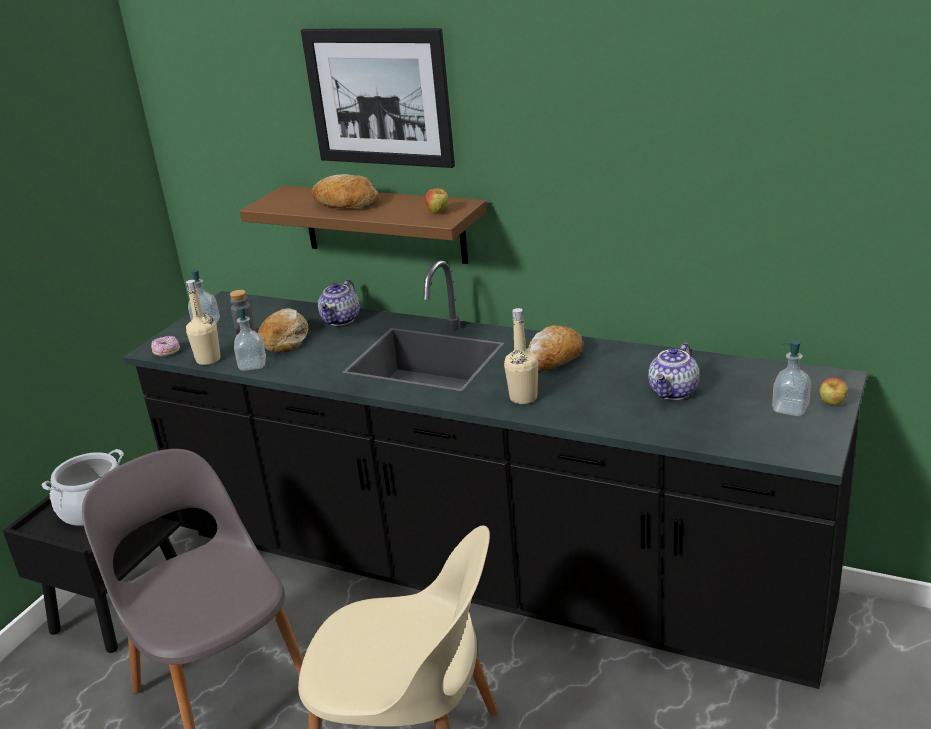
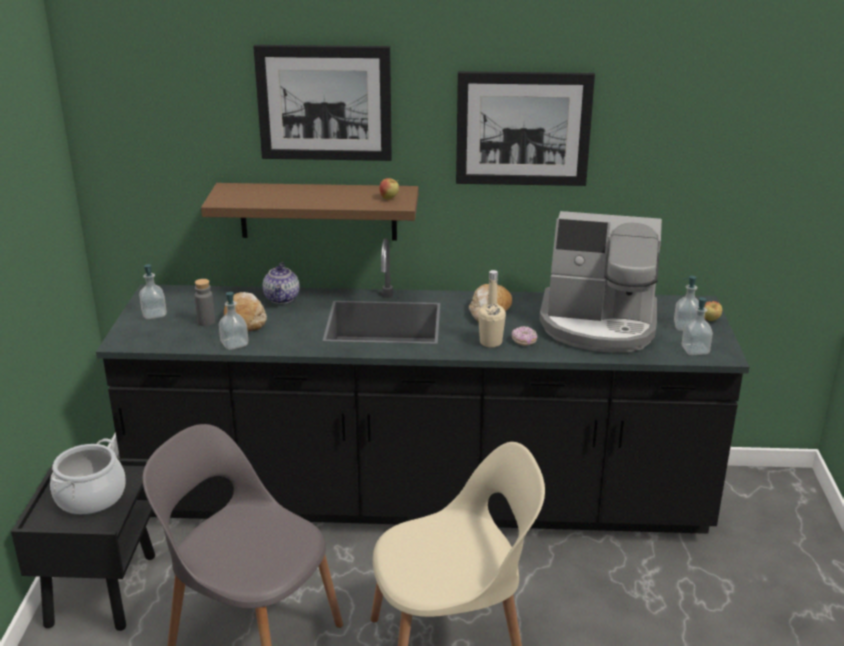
camera: 25 degrees left, 0 degrees up
donut [151,336,180,356] -> donut moved to [511,326,537,346]
beige bottle [186,280,221,365] -> none
bread [312,174,379,208] -> none
teapot [648,343,699,400] -> coffee machine [539,211,662,353]
none -> picture [456,71,595,186]
none -> soap dispenser [682,297,713,355]

